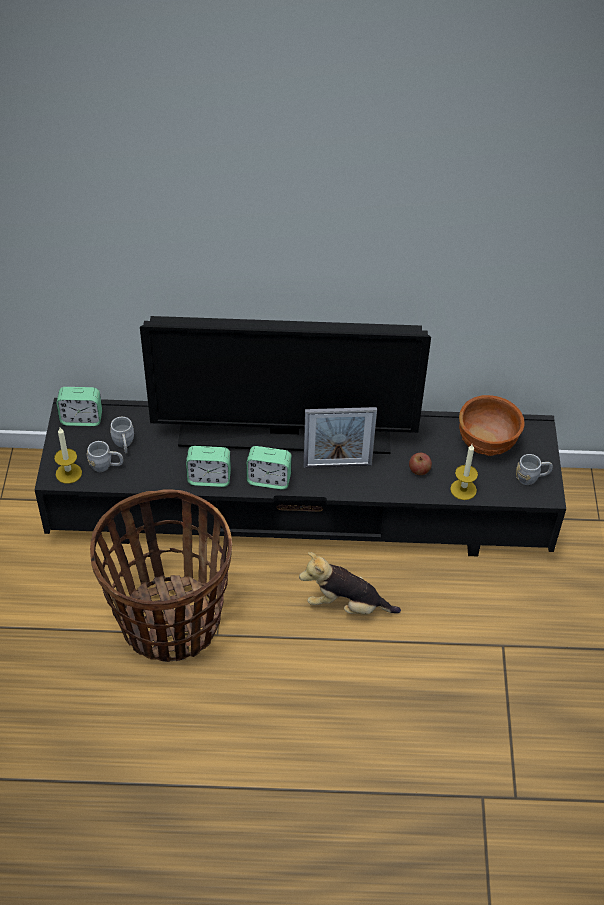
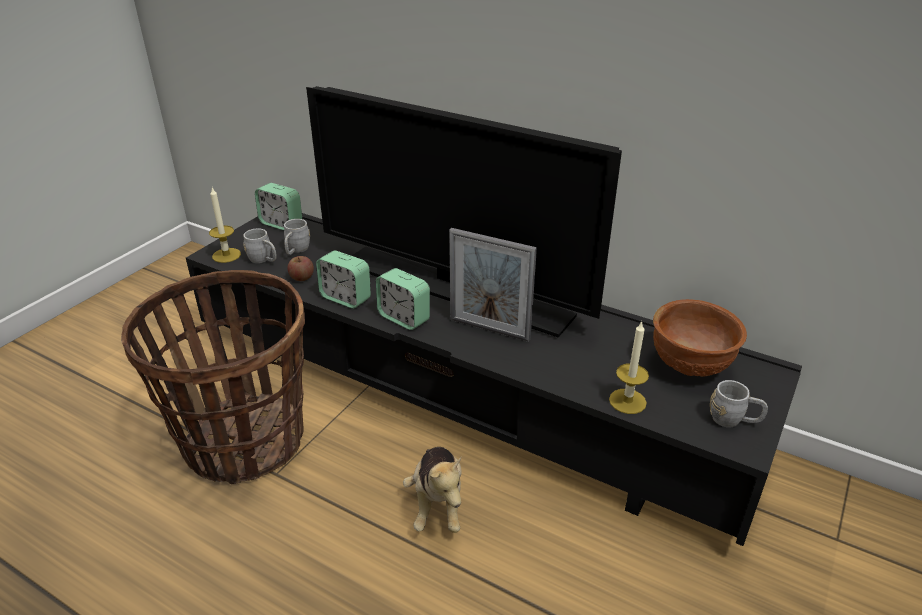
camera: 30 degrees right, 15 degrees down
plush toy [299,552,401,615] -> plush toy turned 135 degrees counterclockwise [403,447,462,533]
apple [409,453,432,475] -> apple moved to [287,256,314,281]

